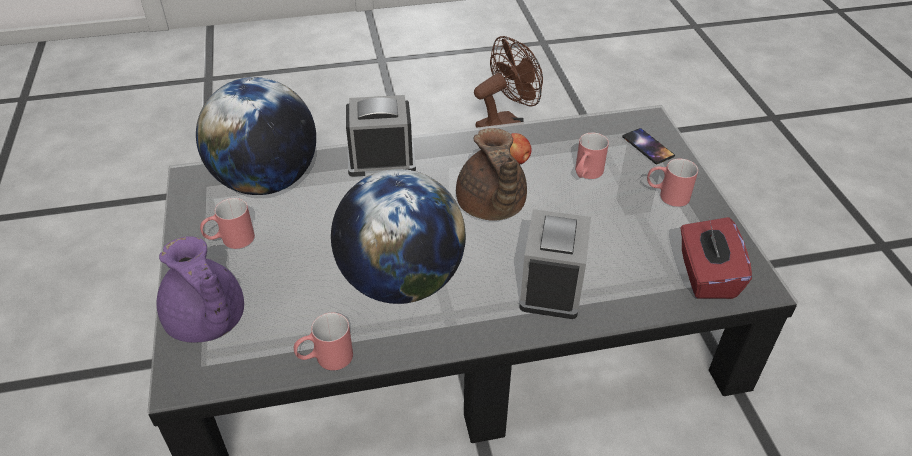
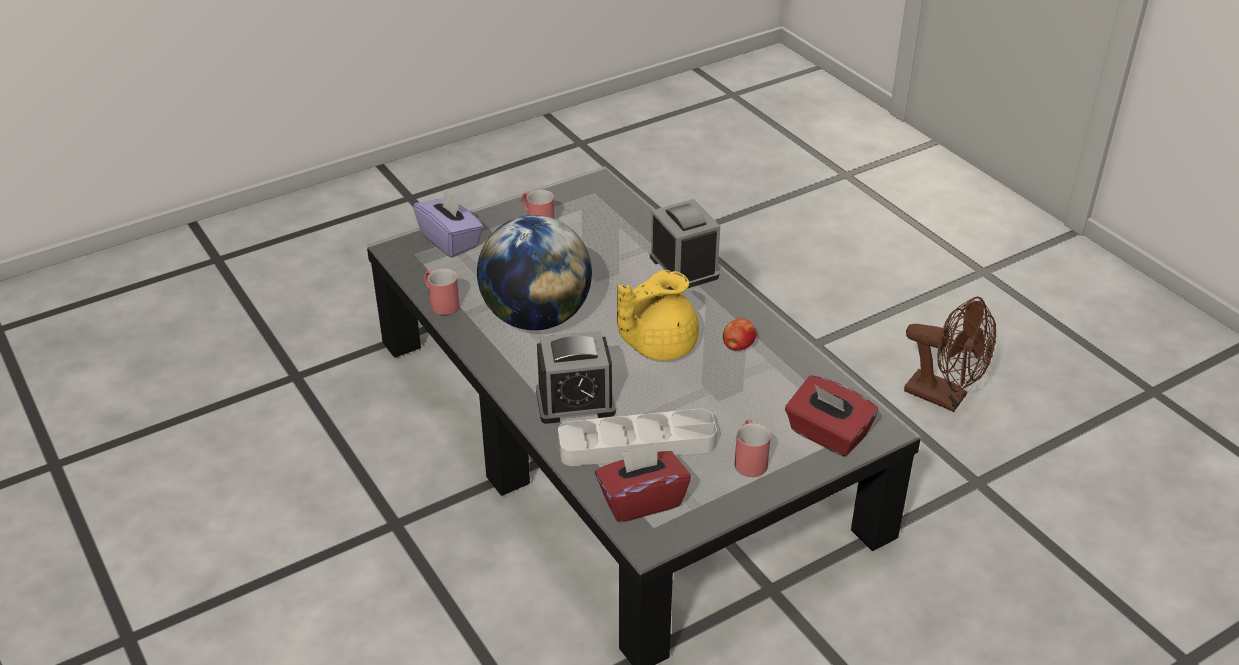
camera: 70 degrees right, 5 degrees down
purple teapot [157,236,244,343] -> purple tissue box [413,190,484,257]
globe [196,77,316,195] -> none
brown teapot [456,128,527,221] -> yellow teapot [617,270,699,360]
red mug [575,133,609,179] -> none
phone [622,128,675,164] -> red tissue box [785,375,878,456]
none -> grey tray [558,409,717,466]

